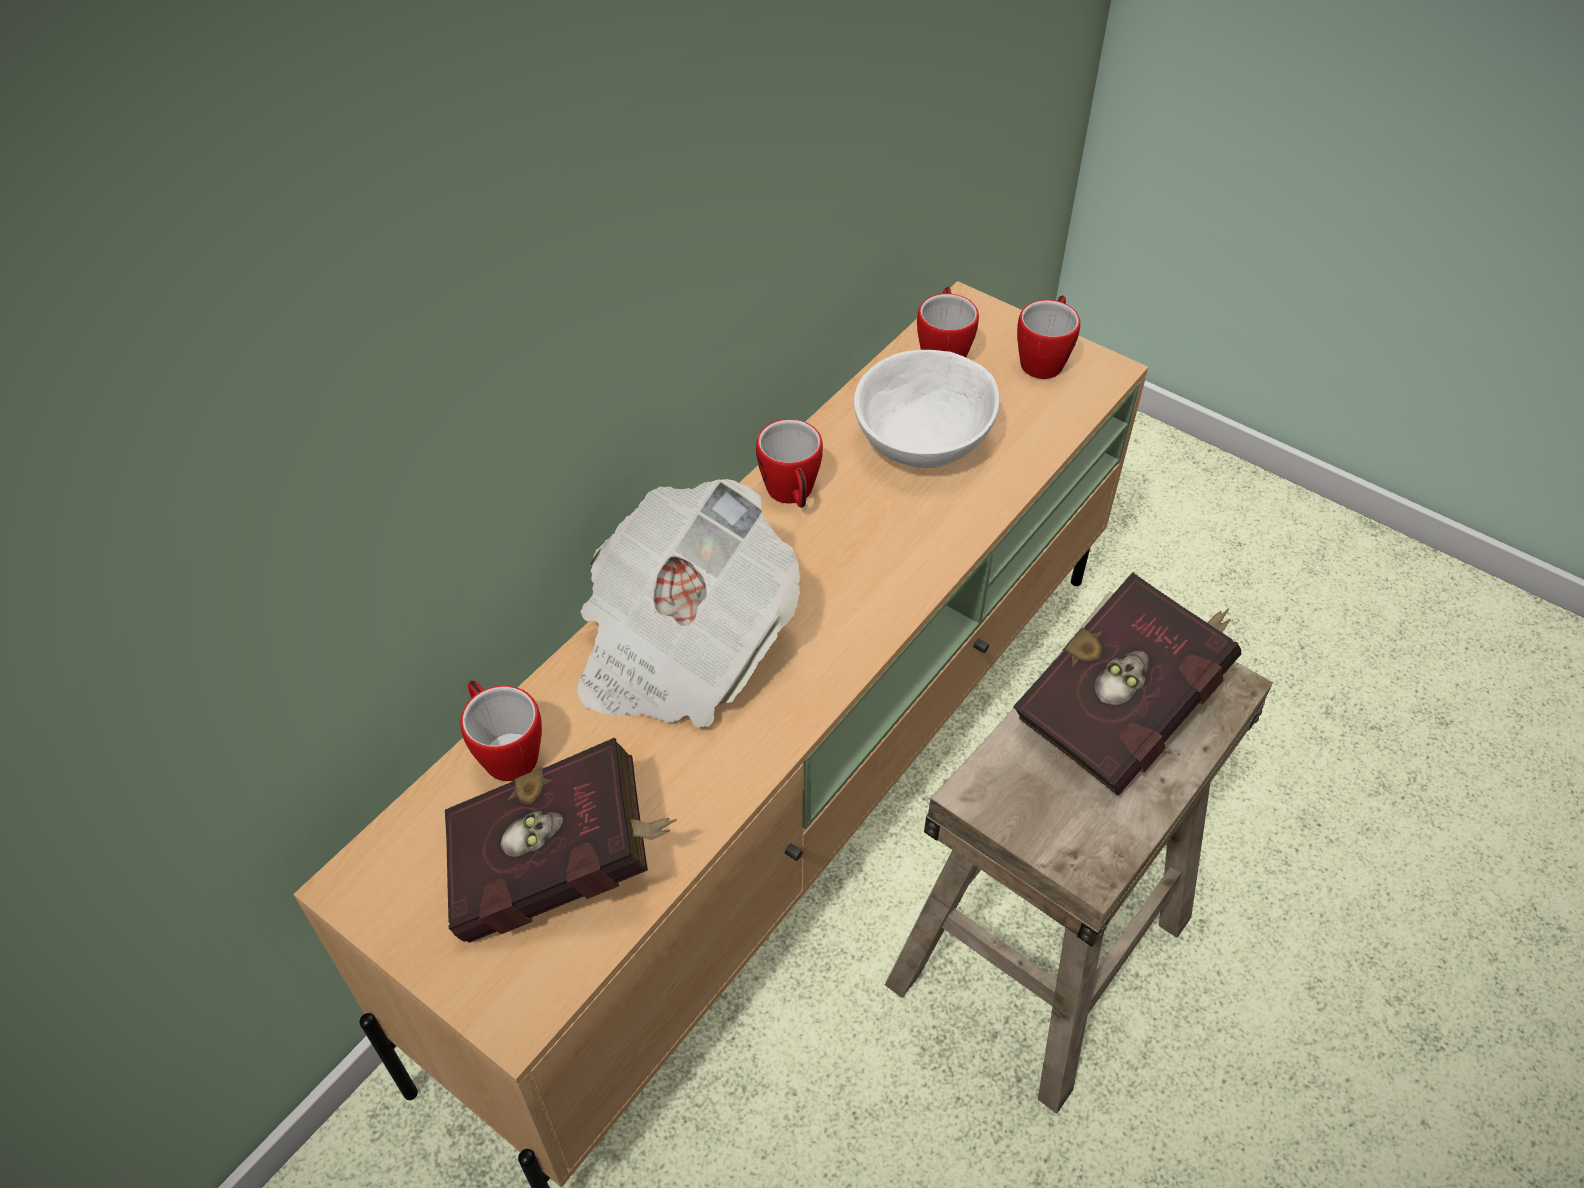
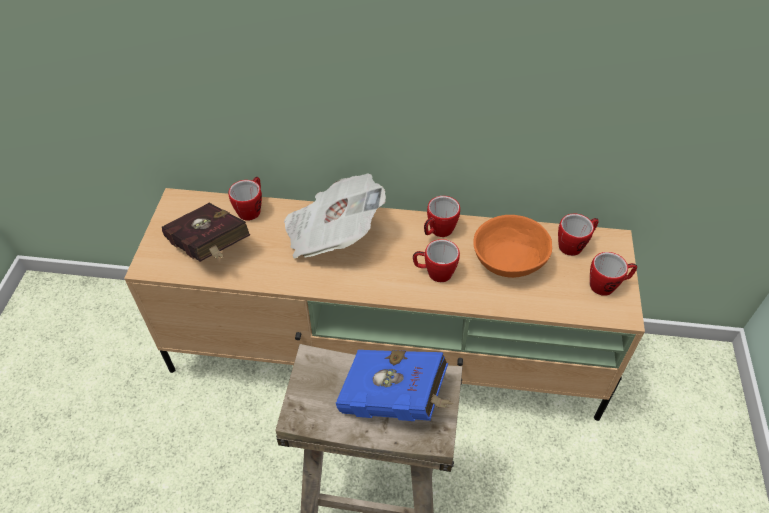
camera: 60 degrees right, 0 degrees up
white bowl [854,350,1000,468] -> orange bowl [473,215,552,278]
red book [1013,572,1241,796] -> blue book [335,350,454,421]
none -> mug [413,239,460,282]

